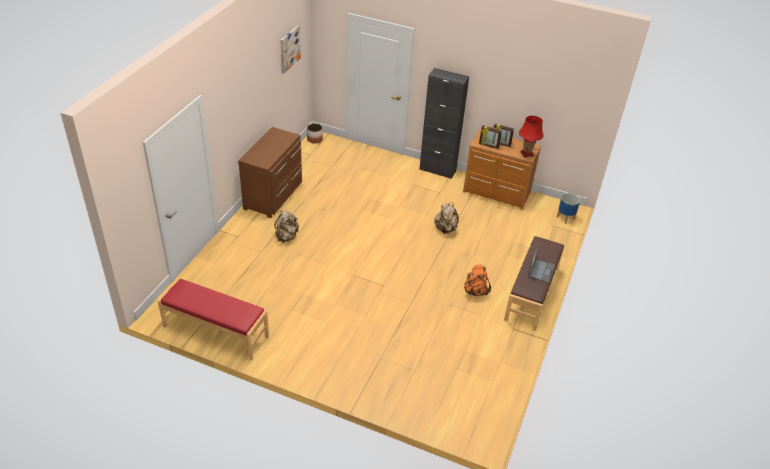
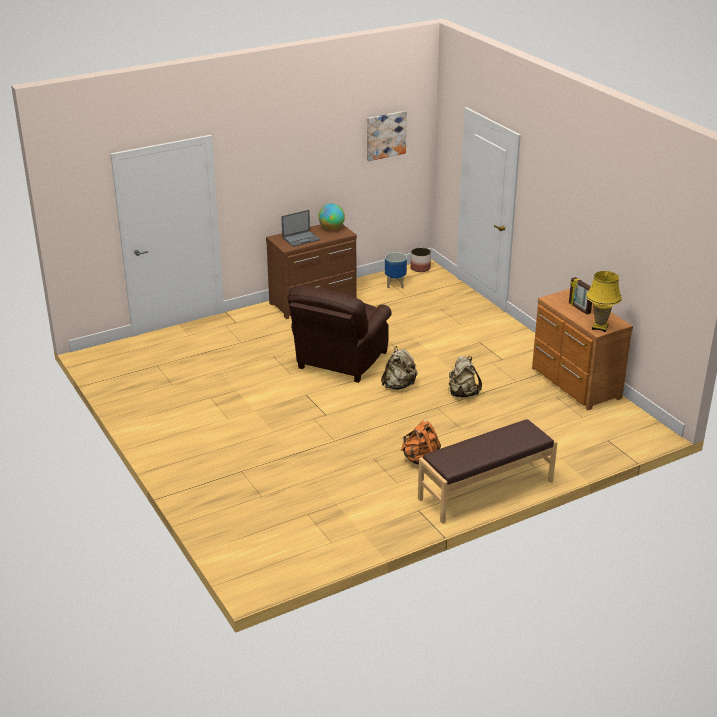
camera: 40 degrees right, 10 degrees down
red bench [158,279,269,361] -> none
beige backpack [274,210,299,243] -> beige backpack moved to [381,346,418,390]
black cabinet [419,68,469,179] -> none
picture frame [479,126,502,149] -> none
red table lamp [519,116,544,157] -> yellow table lamp [586,271,622,332]
laptop [528,243,555,283] -> laptop moved to [281,210,321,247]
planter [556,193,580,224] -> planter moved to [385,252,407,289]
none -> brown armchair [287,286,392,383]
none -> globe [318,203,345,230]

